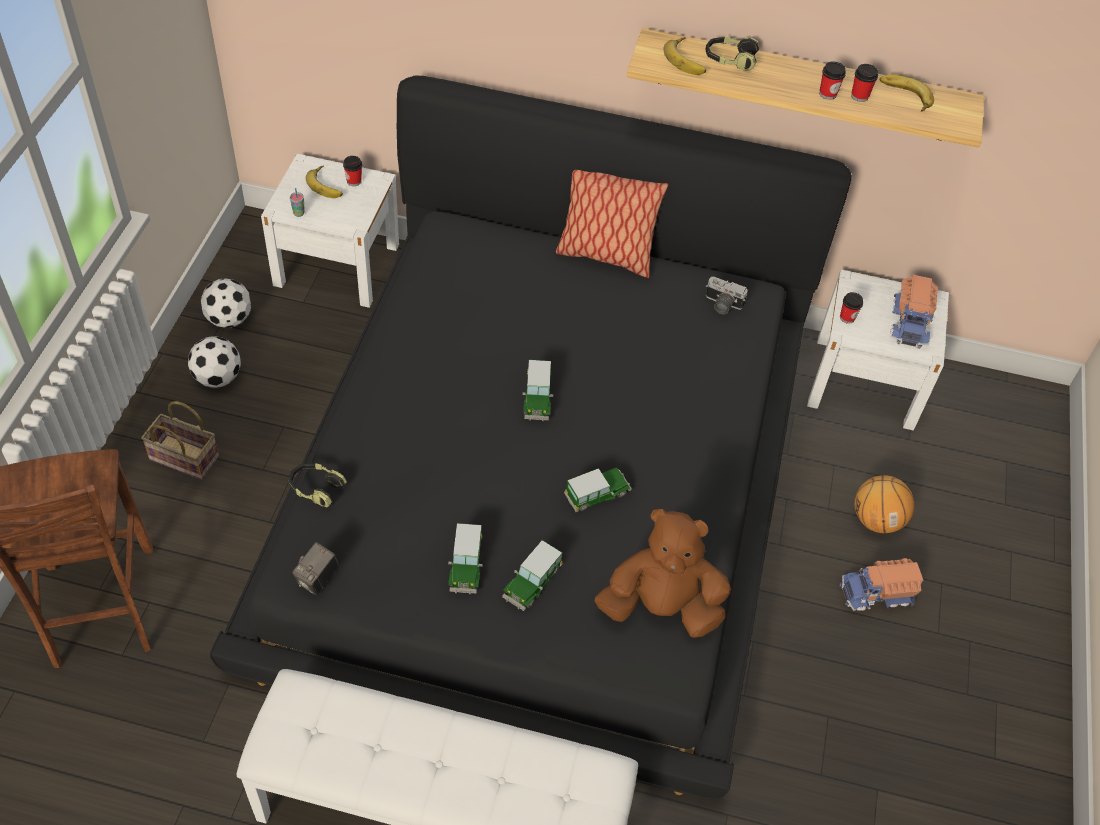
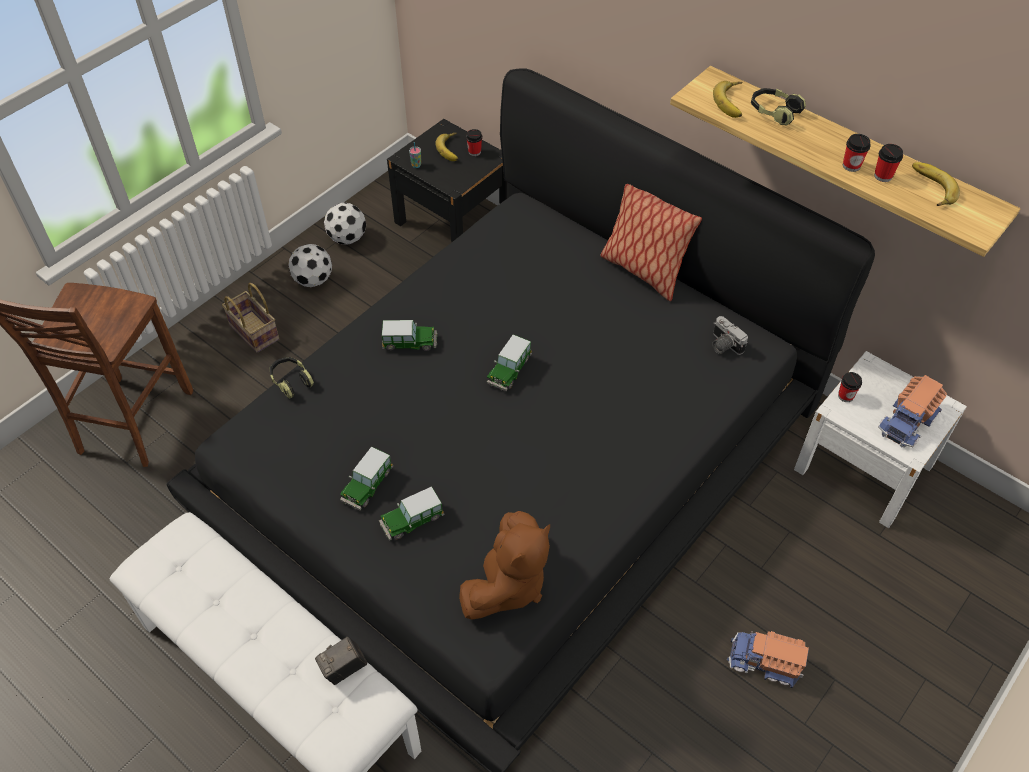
camera: 30 degrees right, 0 degrees up
white nightstand [261,154,399,308] -> black nightstand [387,119,507,243]
camera [292,542,340,595] -> camera moved to [315,637,367,685]
toy car [564,467,632,512] -> toy car moved to [382,320,438,351]
brown plush toy [595,509,731,638] -> brown plush toy turned 90 degrees clockwise [459,511,550,620]
basketball [854,475,914,533] -> none

